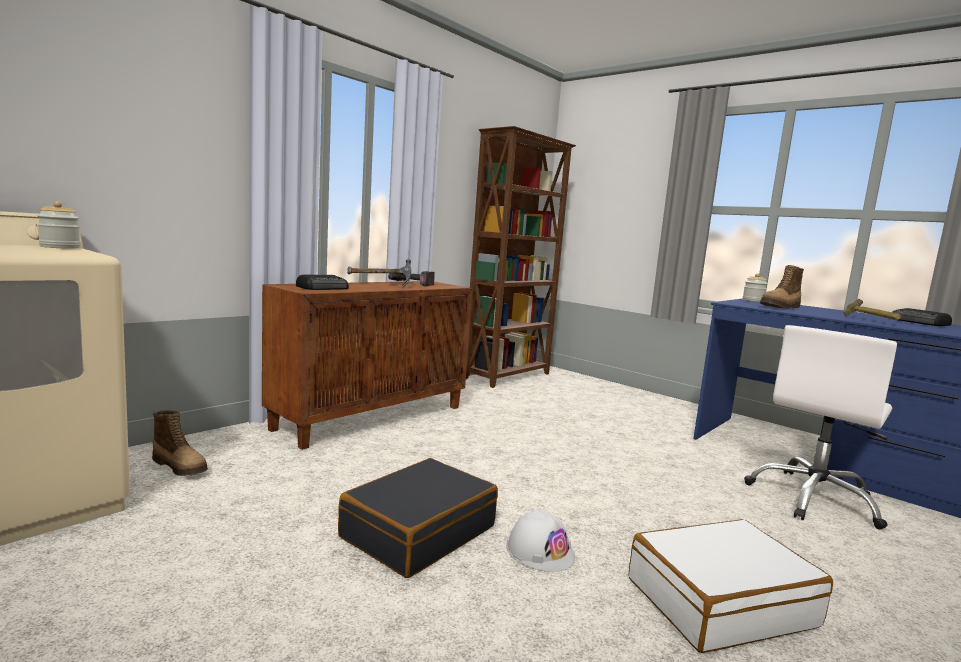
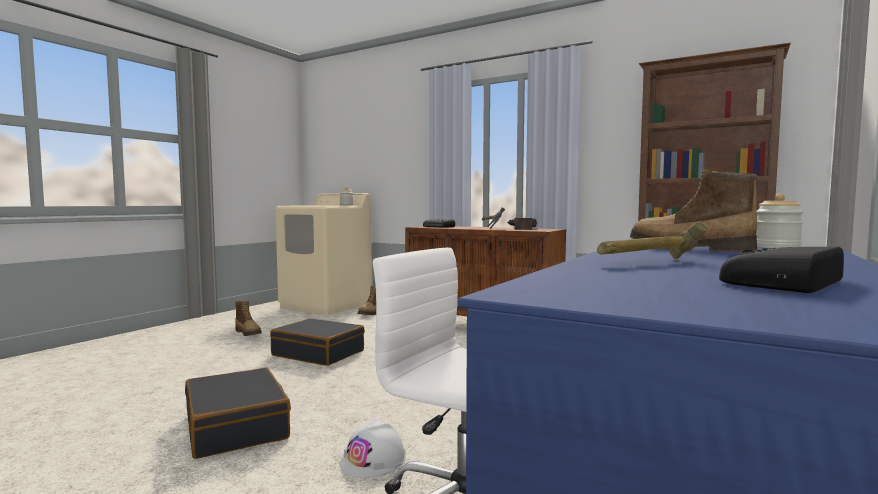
camera: 80 degrees right, 5 degrees down
white hard hat [506,508,575,572] -> white hard hat moved to [340,419,406,478]
white suitcase [629,519,833,653] -> black suitcase [185,367,291,459]
none -> boot [235,301,262,336]

